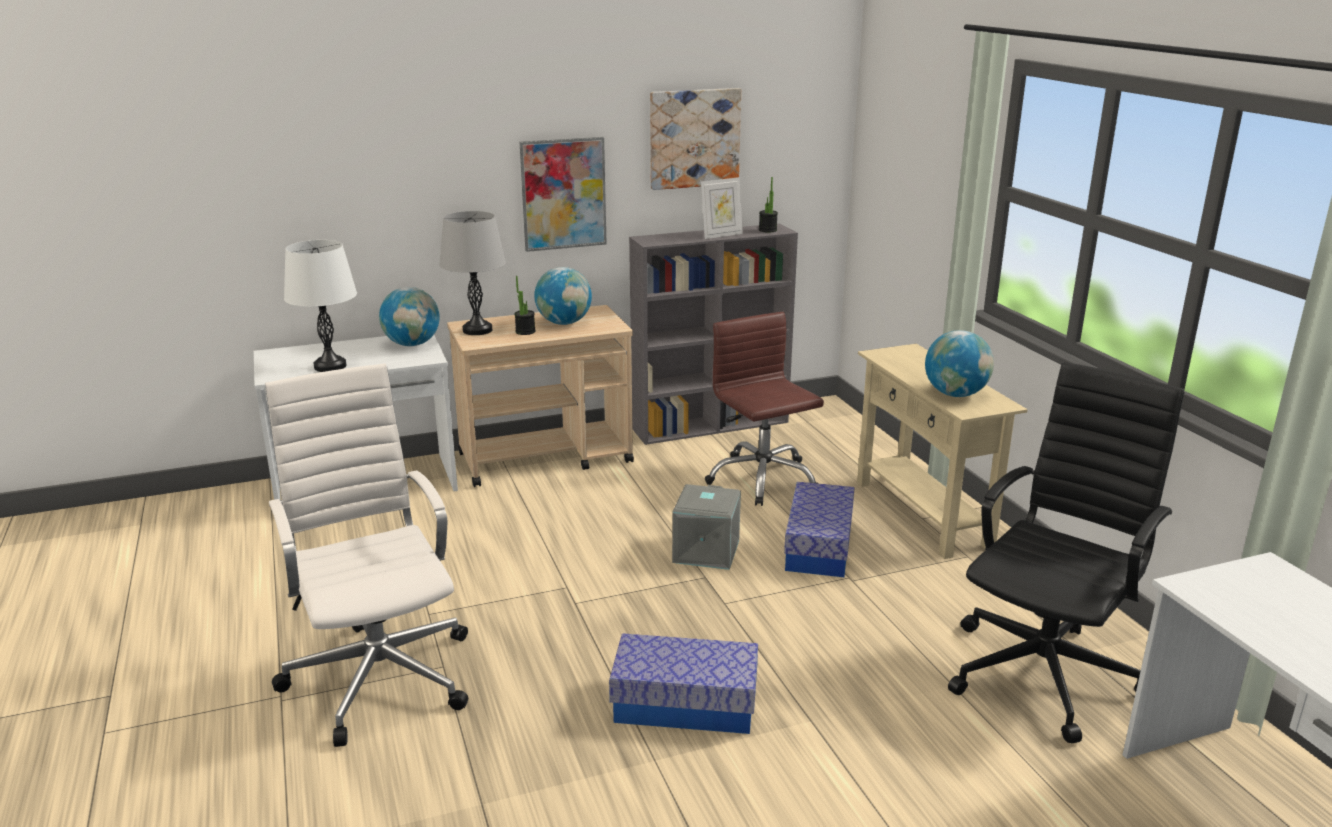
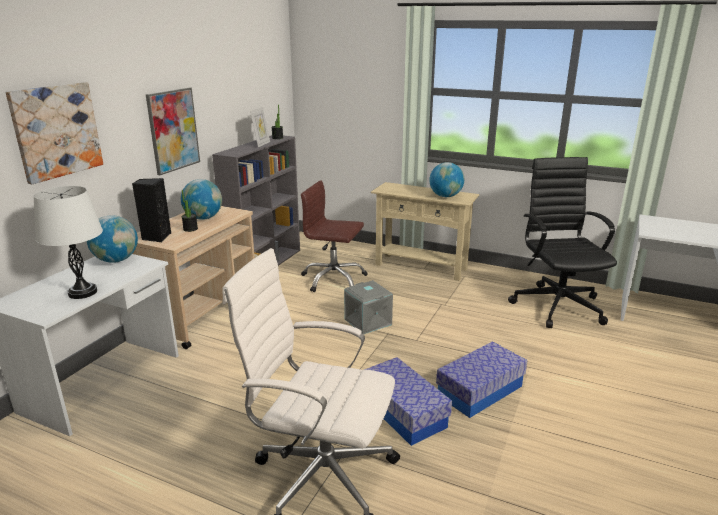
camera: 45 degrees left, 0 degrees up
grey table lamp [439,211,506,335] -> black speaker [132,178,171,242]
picture [650,88,741,190] -> picture moved to [5,82,103,184]
storage box [784,482,854,577] -> storage box moved to [364,357,452,446]

